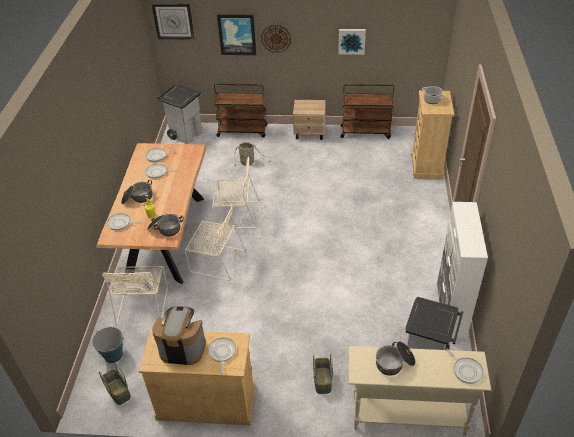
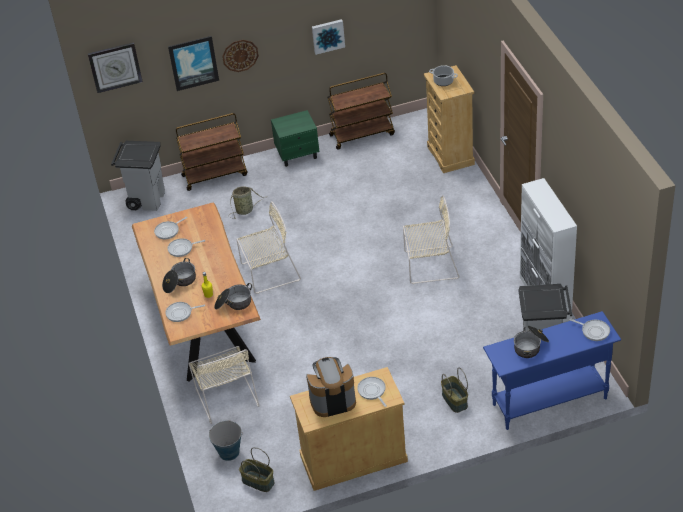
camera: 20 degrees left, 0 degrees up
beige chair [185,204,245,281] -> beige chair moved to [403,195,459,284]
beige nightstand [293,100,326,140] -> green nightstand [271,110,320,167]
beige console table [348,346,491,436] -> blue console table [483,311,621,430]

